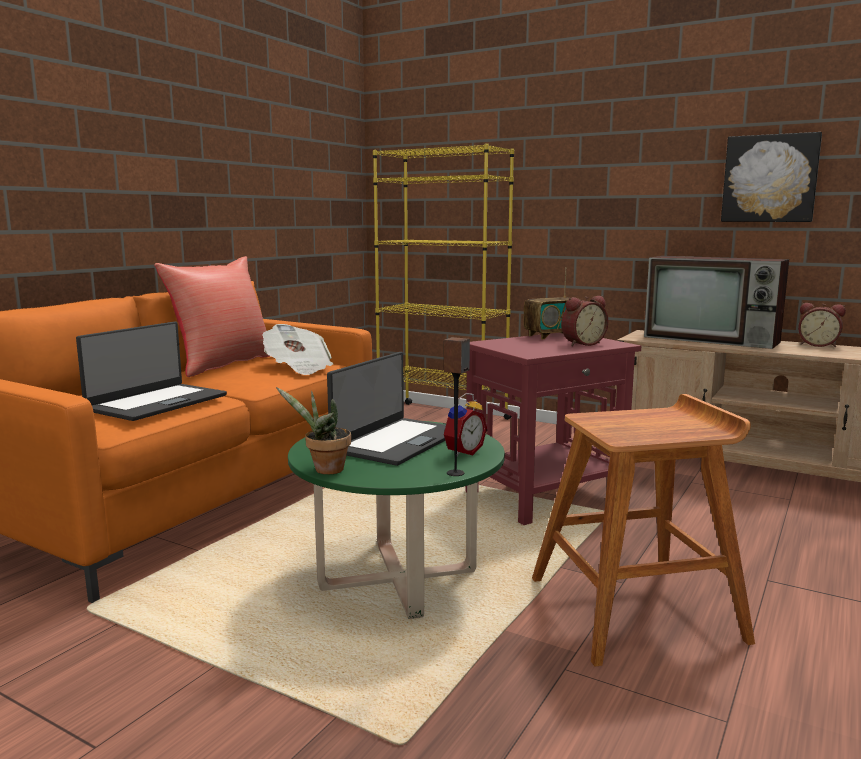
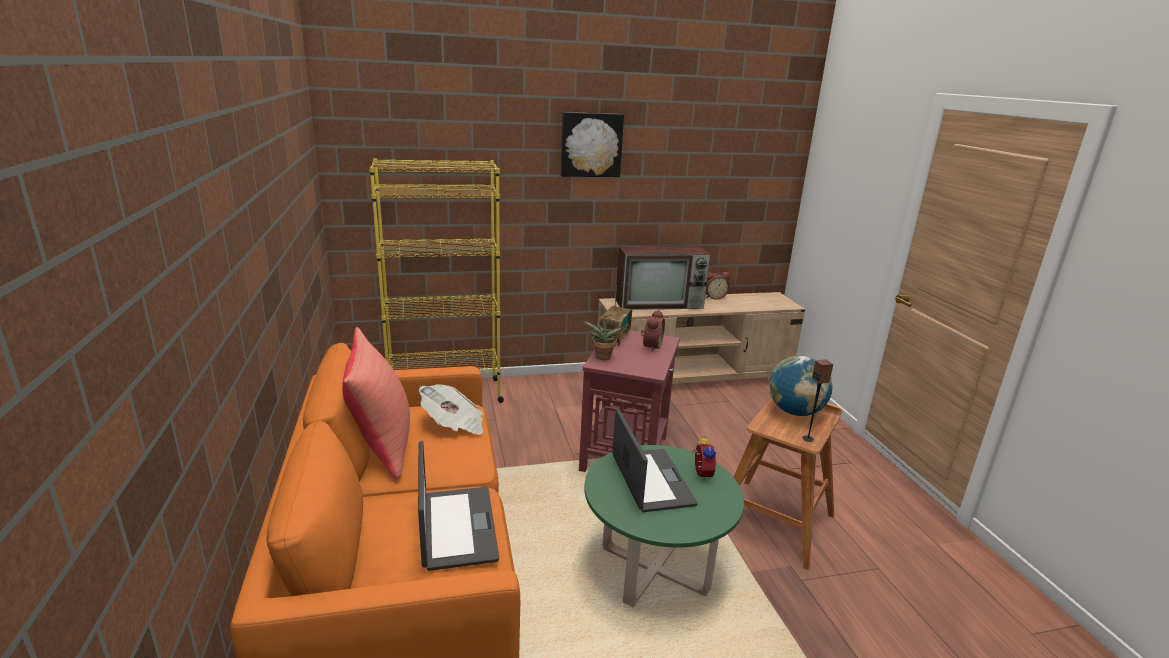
camera: 45 degrees left, 10 degrees up
potted plant [276,387,351,474] -> potted plant moved to [583,319,623,360]
speaker [444,337,470,476] -> speaker moved to [802,359,833,442]
picture [721,132,822,222] -> picture moved to [561,112,624,177]
none -> globe [769,356,833,416]

